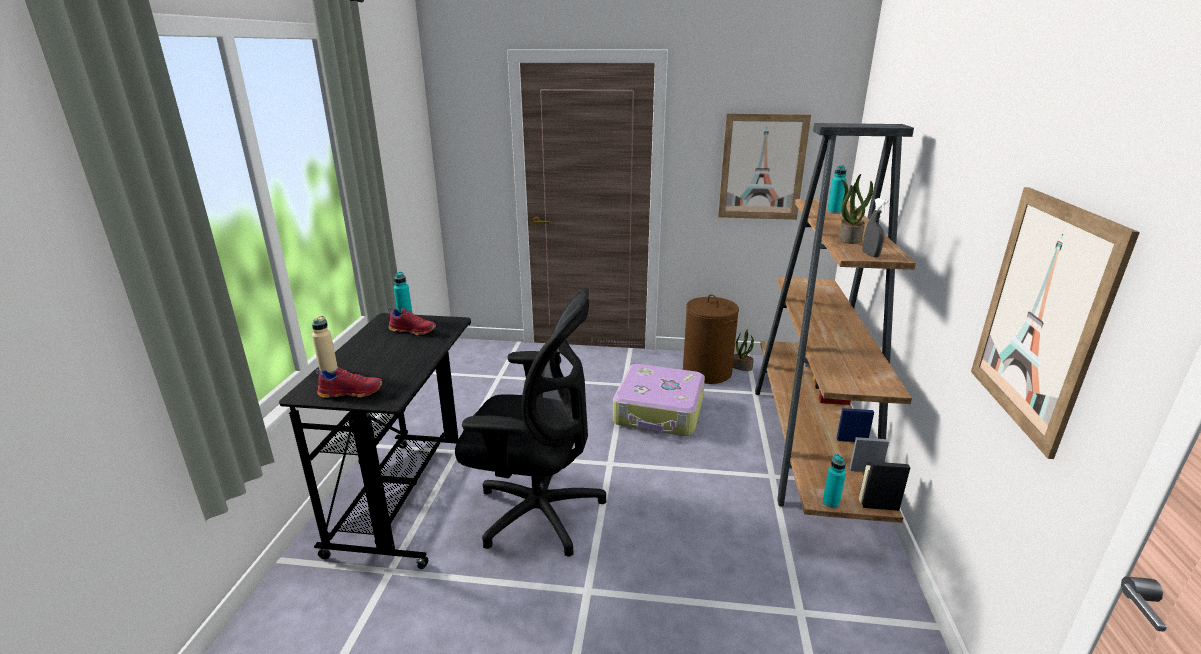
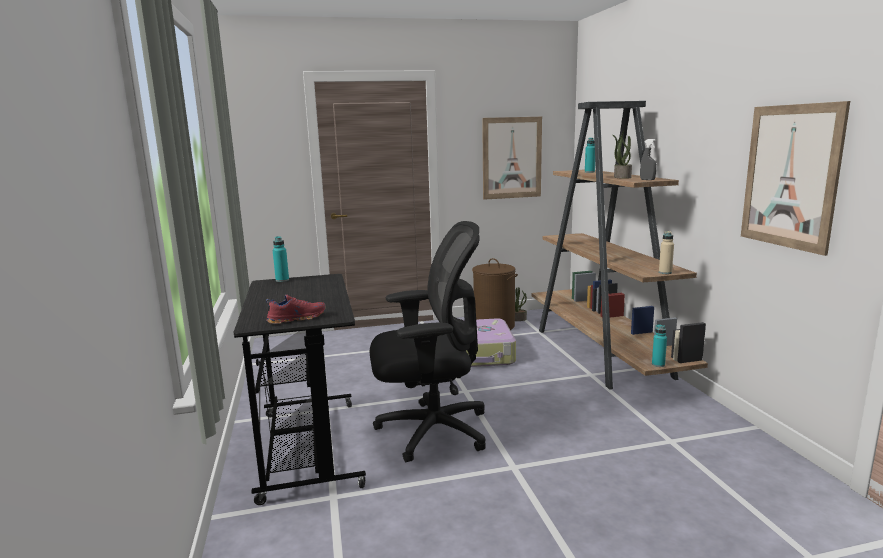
camera: 20 degrees left, 10 degrees down
beige bottle [312,316,338,373] -> beige bottle moved to [659,231,674,274]
red shoe [388,307,436,335] -> none

